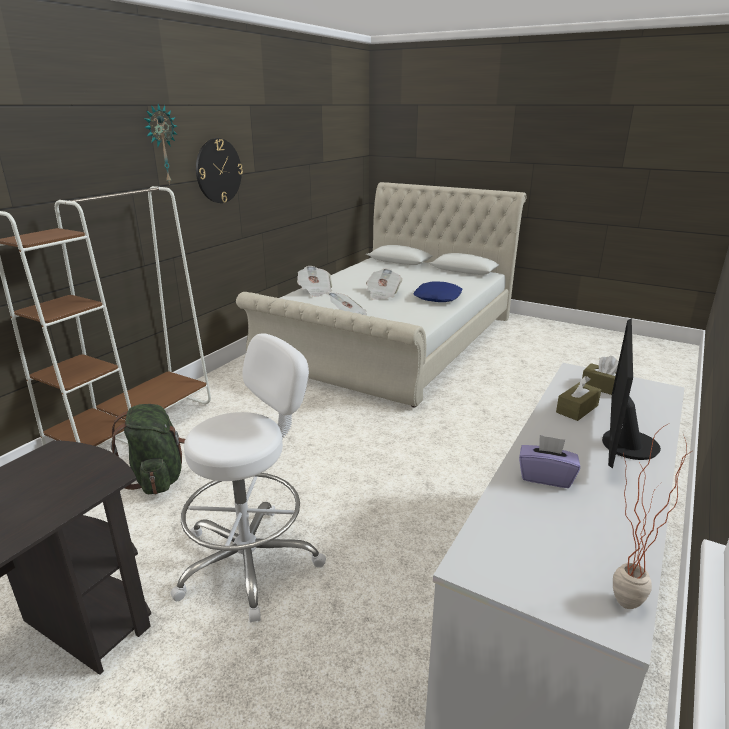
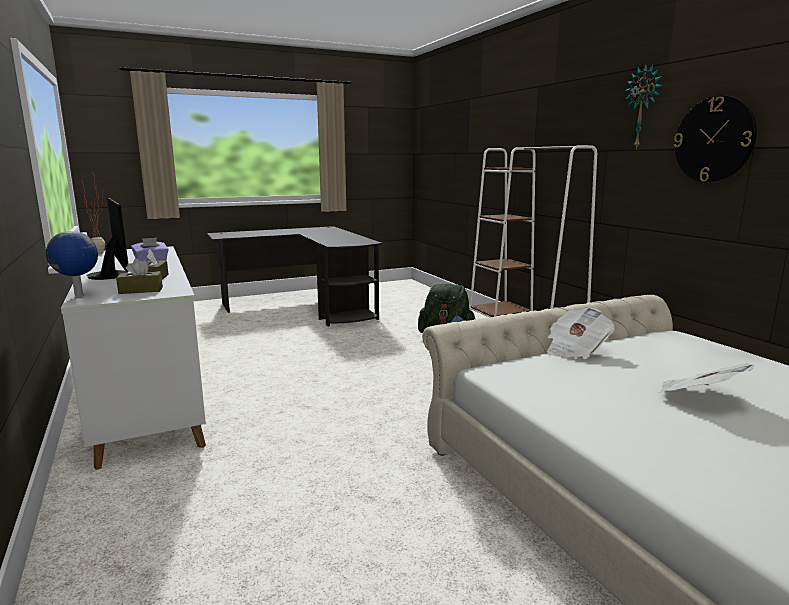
camera: 125 degrees right, 10 degrees down
white stool [171,334,326,622] -> none
newspaper [297,266,332,297] -> none
blue pillow [413,281,463,302] -> none
none -> globe [46,231,98,297]

